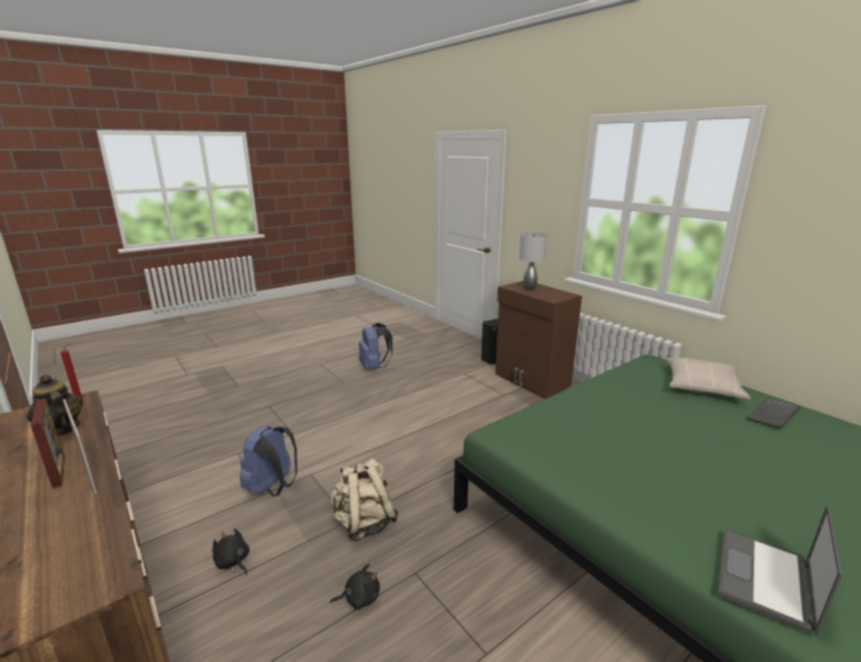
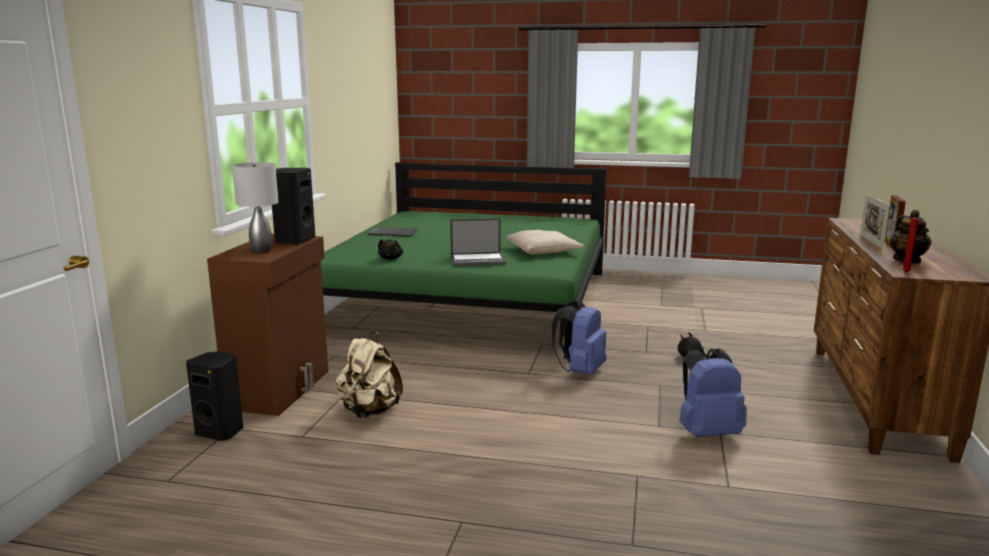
camera: 130 degrees left, 5 degrees down
black plush toy [212,528,249,575] -> black plush toy moved to [378,239,403,259]
beige backpack [331,458,399,541] -> beige backpack moved to [336,332,403,418]
blue backpack [359,323,393,370] -> blue backpack moved to [552,300,607,375]
beige pillow [666,357,751,400] -> beige pillow moved to [506,230,585,255]
laptop [718,505,842,636] -> laptop moved to [450,218,506,266]
none -> black speaker [272,168,315,245]

